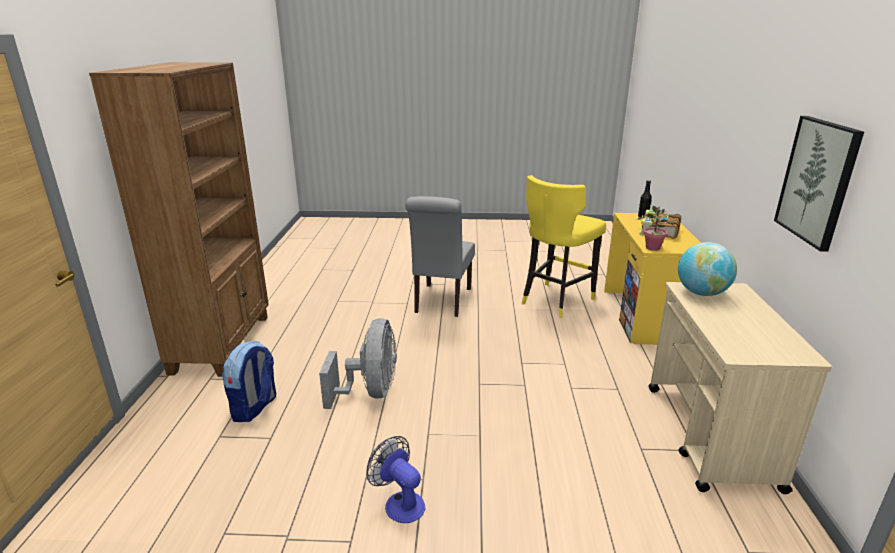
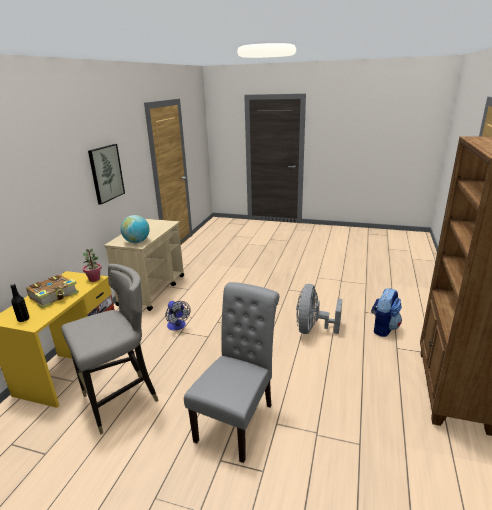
camera: 165 degrees left, 0 degrees up
fan [366,436,425,523] -> fan moved to [166,301,190,331]
yellow stool [521,175,606,318] -> grey stool [61,264,158,435]

